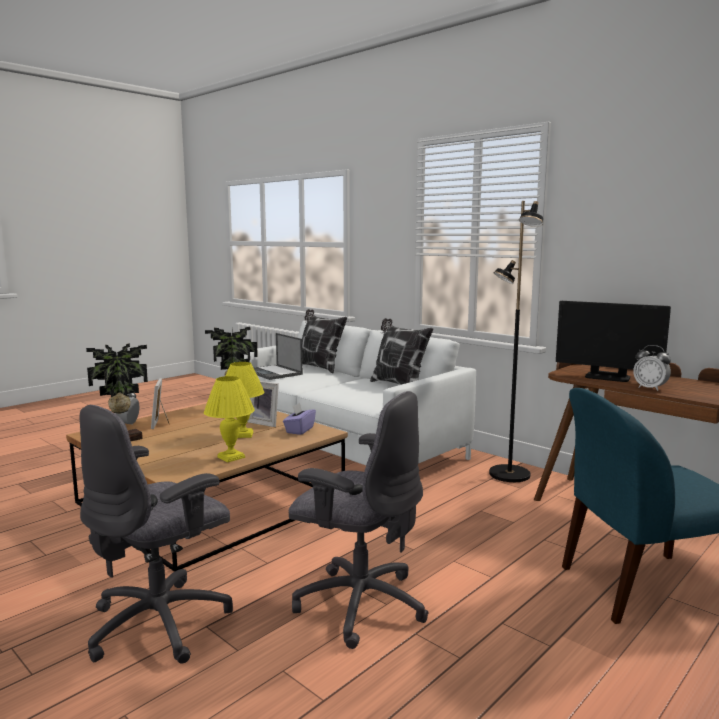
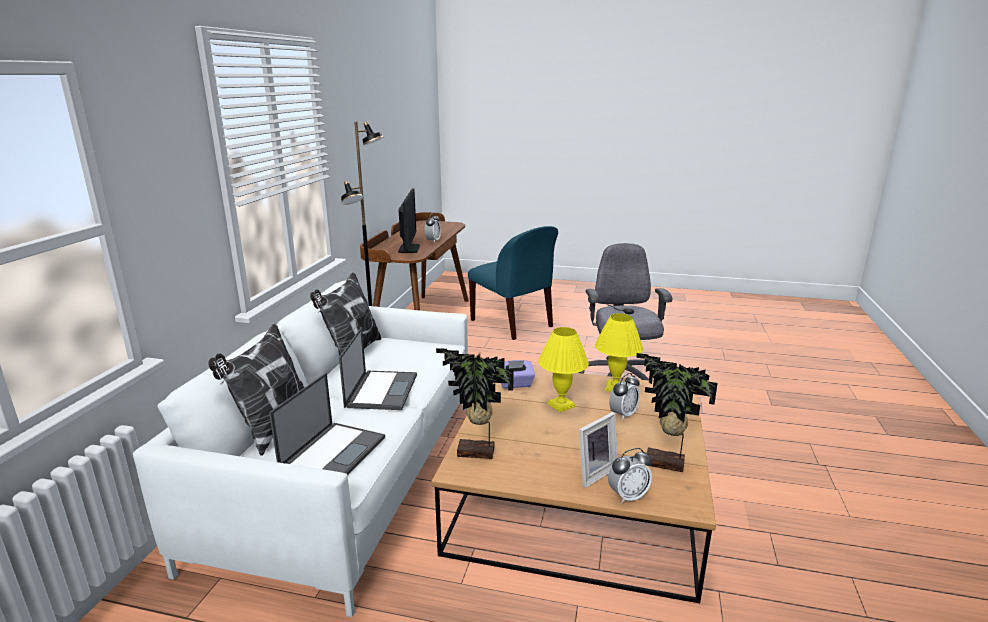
camera: 120 degrees left, 10 degrees up
grey office chair [80,405,233,664] -> none
picture frame [247,381,279,427] -> none
none -> laptop [339,327,417,410]
none -> alarm clock [609,373,640,420]

